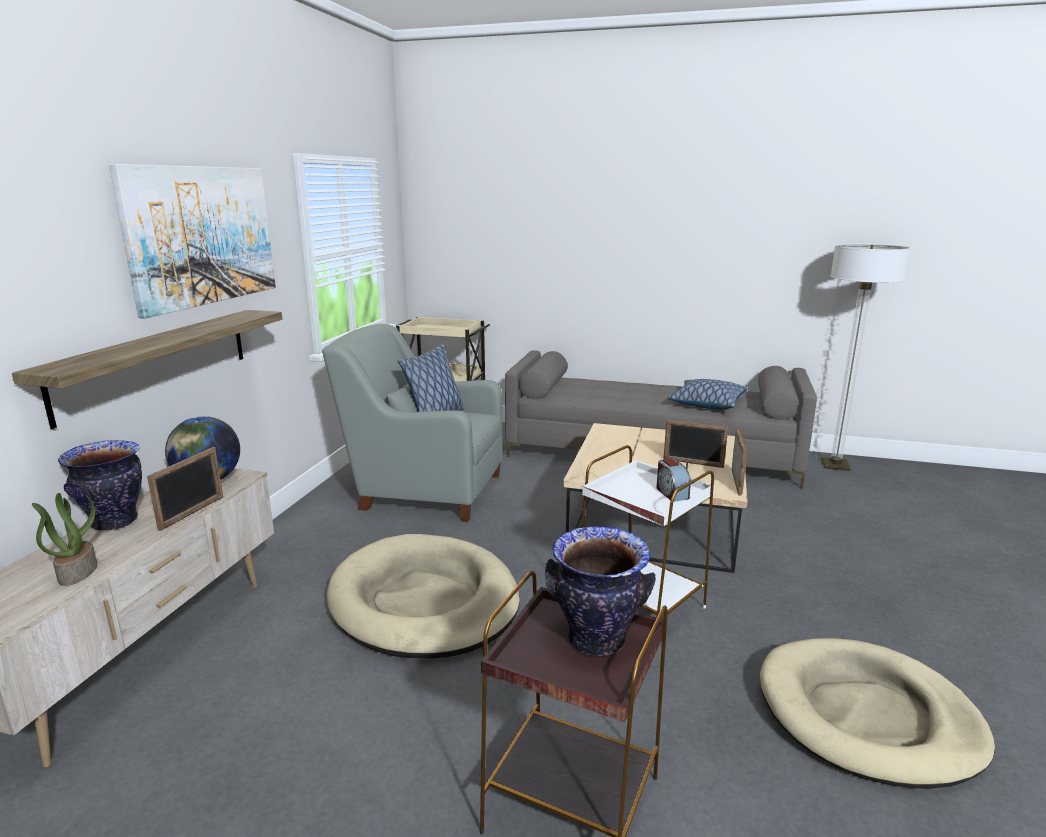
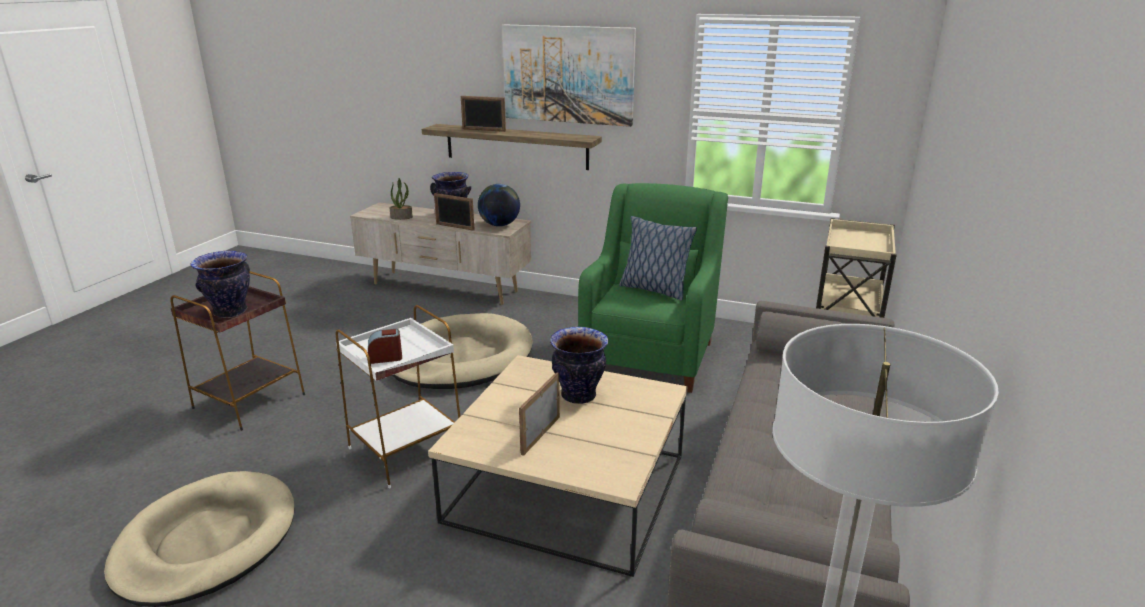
camera: 95 degrees right, 5 degrees up
grey armchair [322,324,502,522] -> green armchair [578,183,728,393]
pillow [668,379,748,409] -> none
picture frame [731,429,747,496] -> picture frame moved to [461,96,506,132]
none -> vase [550,327,609,404]

